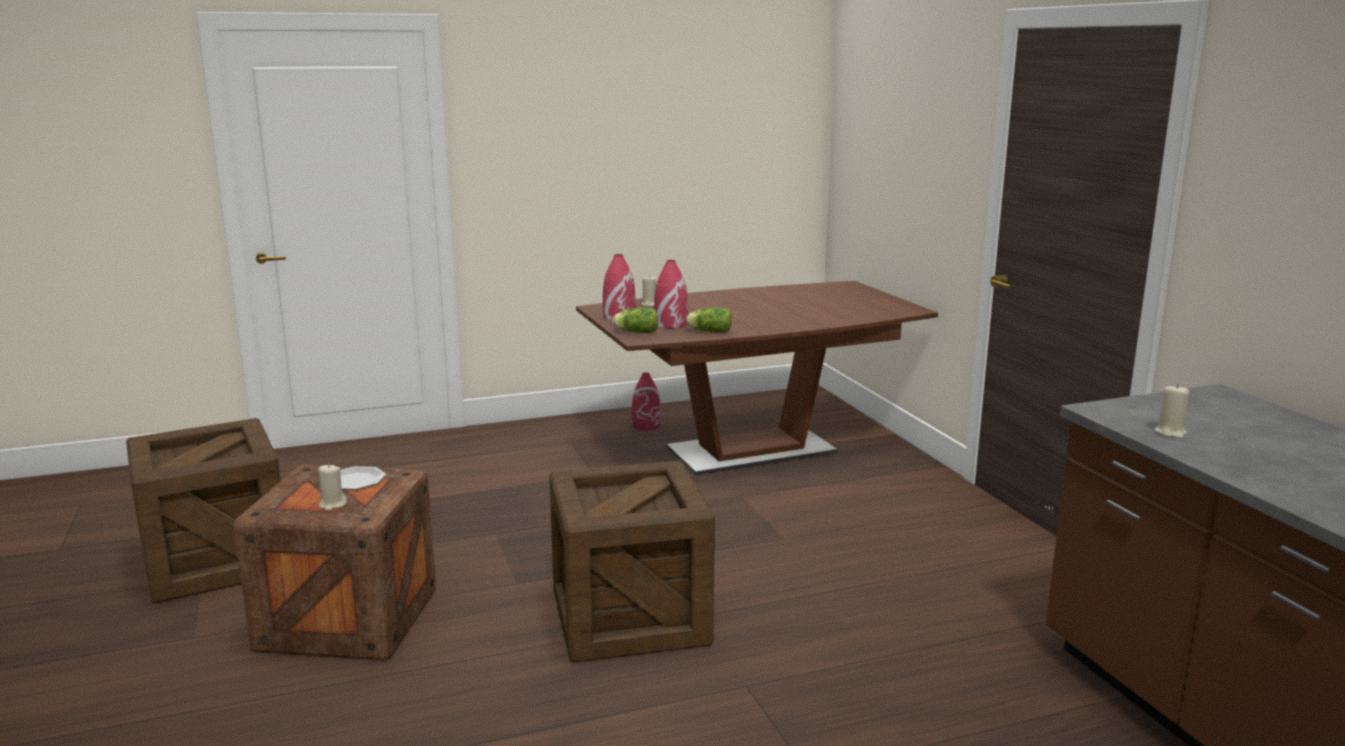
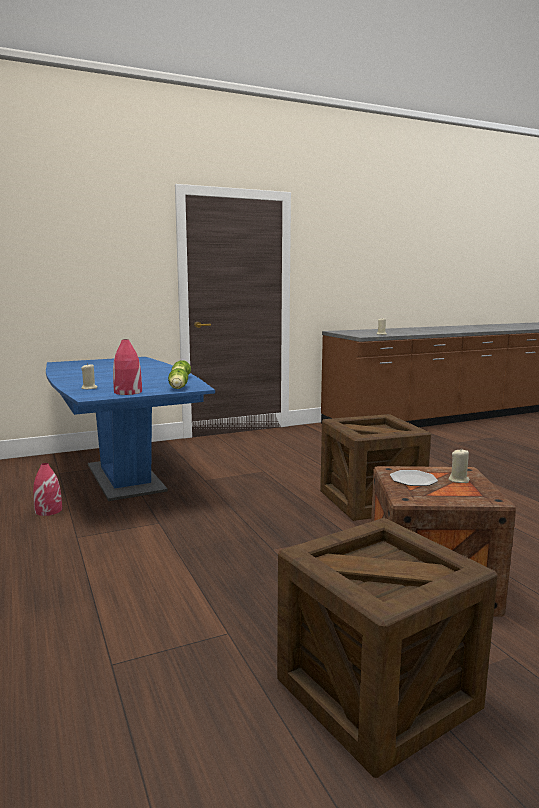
camera: 95 degrees left, 5 degrees down
brown dining table [576,281,938,475] -> blue dining table [46,357,215,501]
red vase [654,260,688,329] -> none

